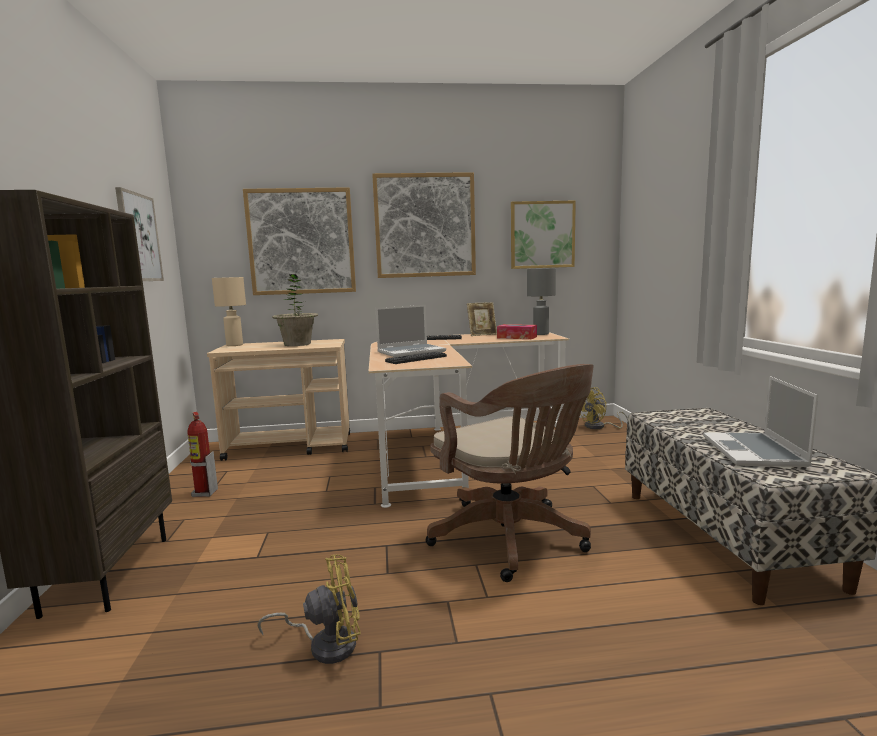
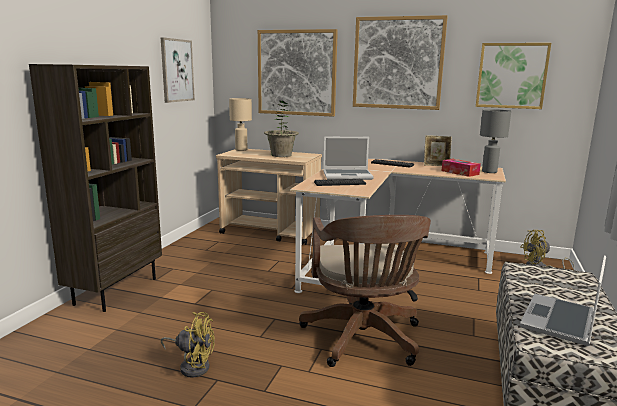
camera: 25 degrees right, 5 degrees up
fire extinguisher [187,412,218,497] -> none

